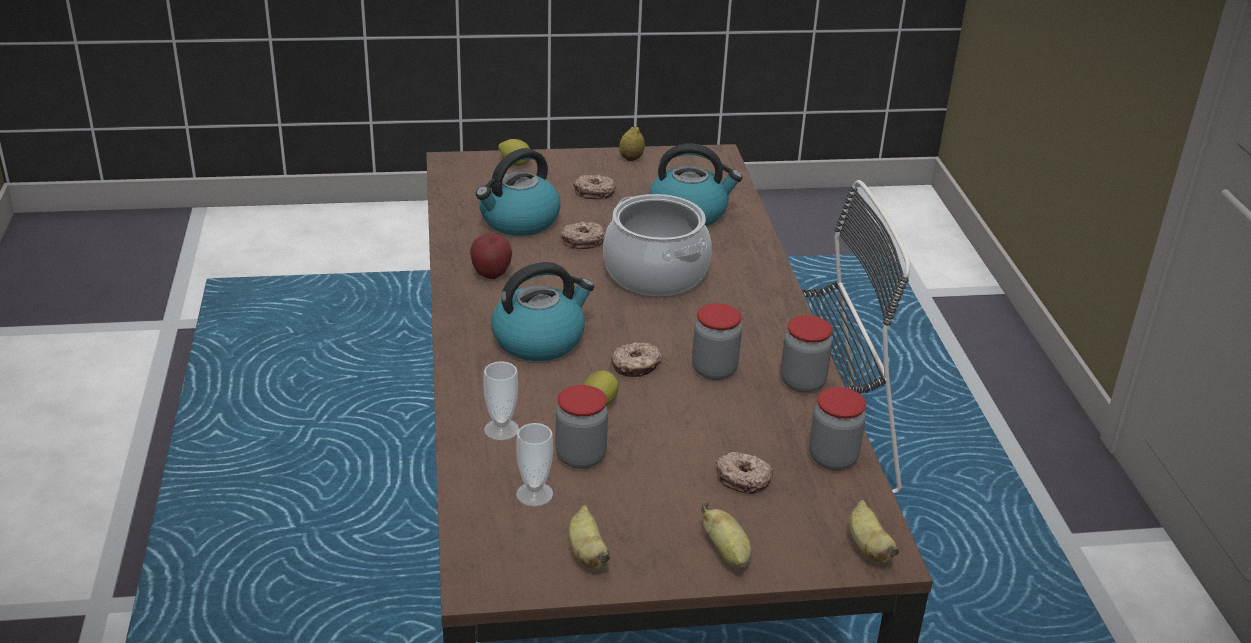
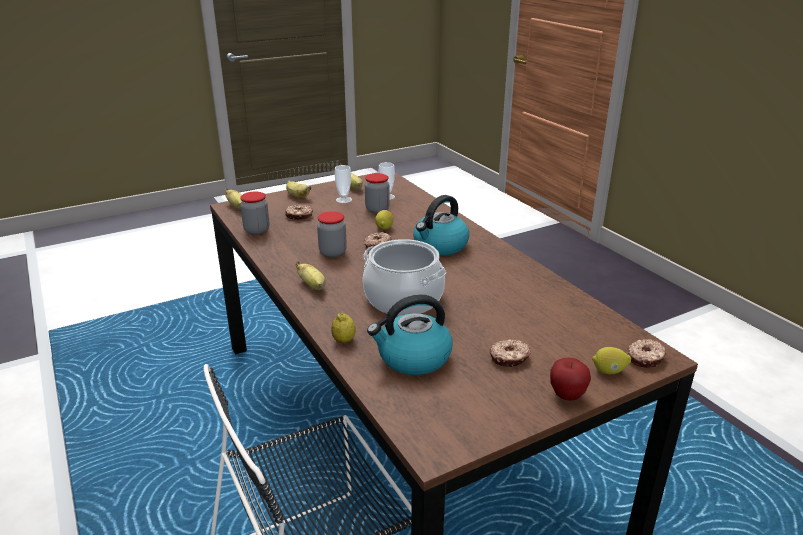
camera: 160 degrees right, 5 degrees down
apple [470,233,512,279] -> apple moved to [550,358,591,401]
kettle [476,148,561,236] -> none
cup [483,361,519,441] -> cup moved to [335,165,352,203]
donut [560,221,606,249] -> donut moved to [627,339,667,368]
lemon [619,126,645,161] -> lemon moved to [331,313,356,343]
jar [781,315,832,393] -> none
none -> banana [296,261,326,290]

